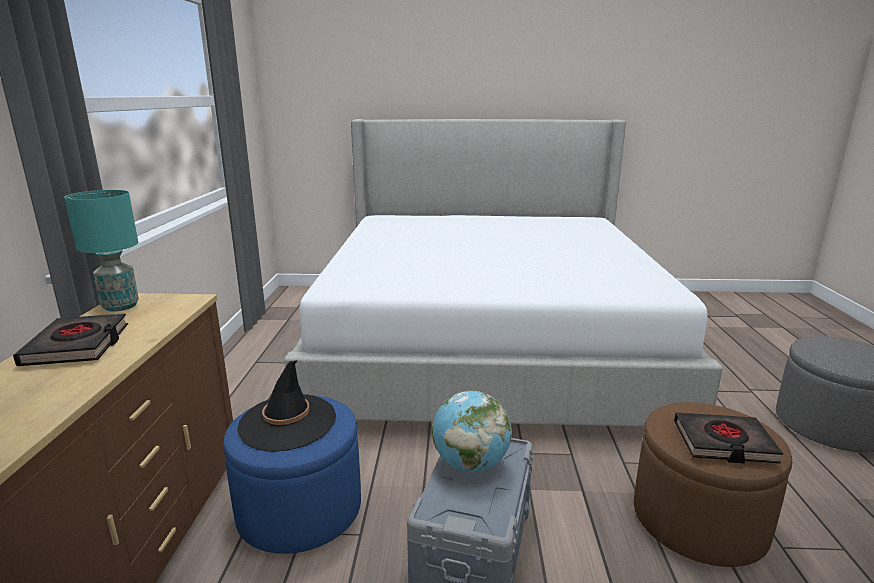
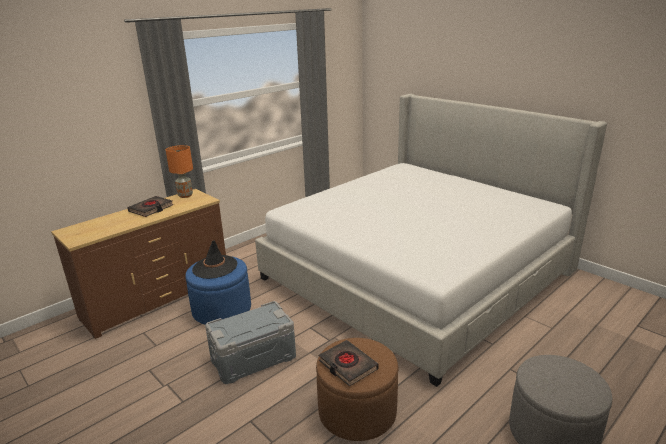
camera: 45 degrees right, 5 degrees up
turquoise table lamp [64,190,139,312] -> orange table lamp [166,145,193,198]
globe [432,390,512,472] -> none

